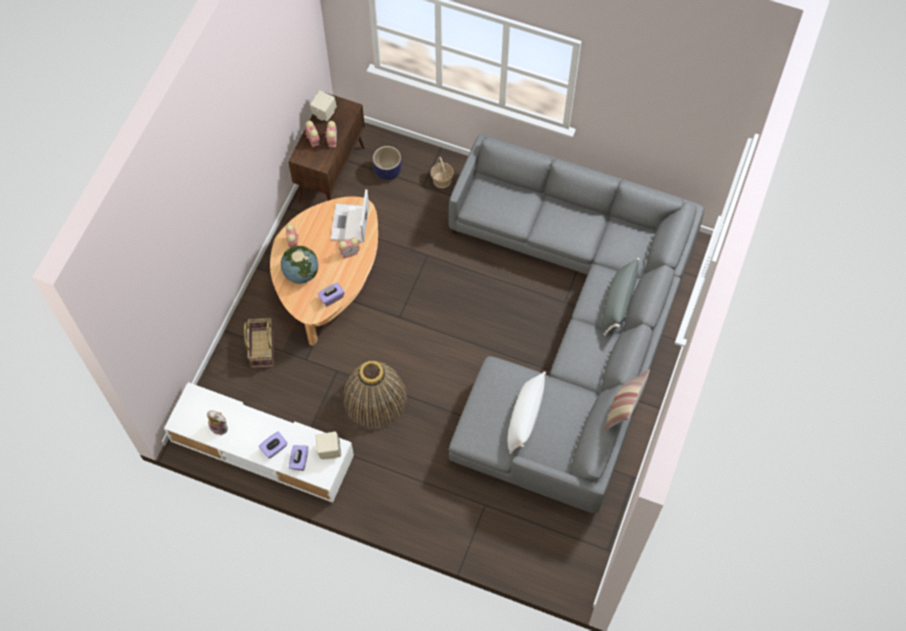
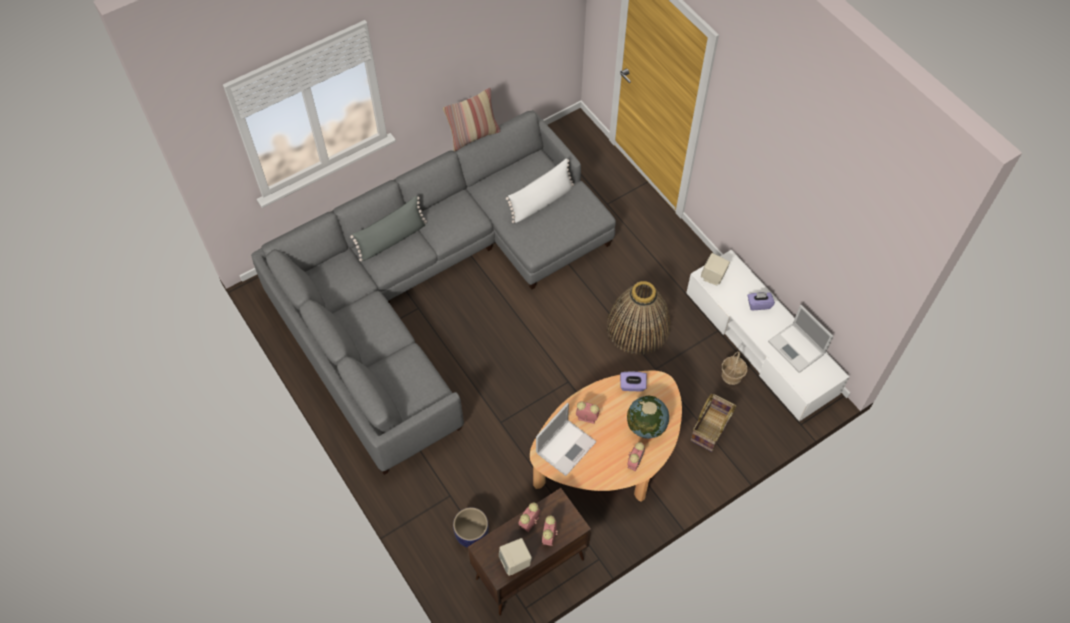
camera: 145 degrees left, 5 degrees down
plush toy [207,410,228,436] -> laptop [768,305,833,373]
purple tissue box [289,445,308,471] -> none
basket [430,157,454,188] -> basket moved to [721,351,748,385]

